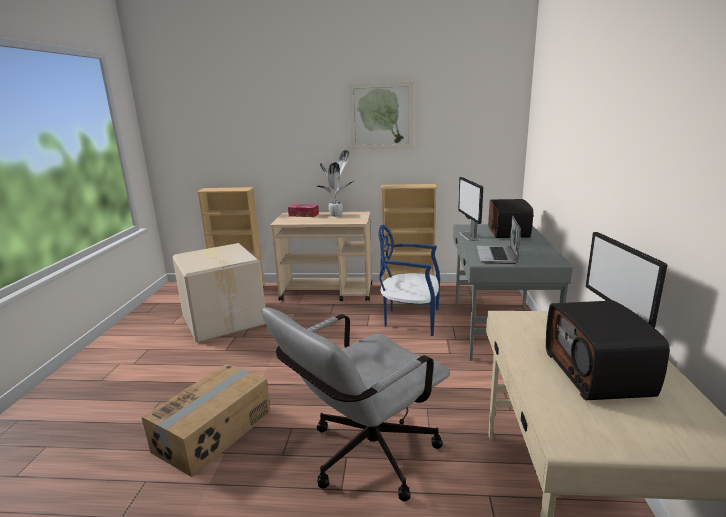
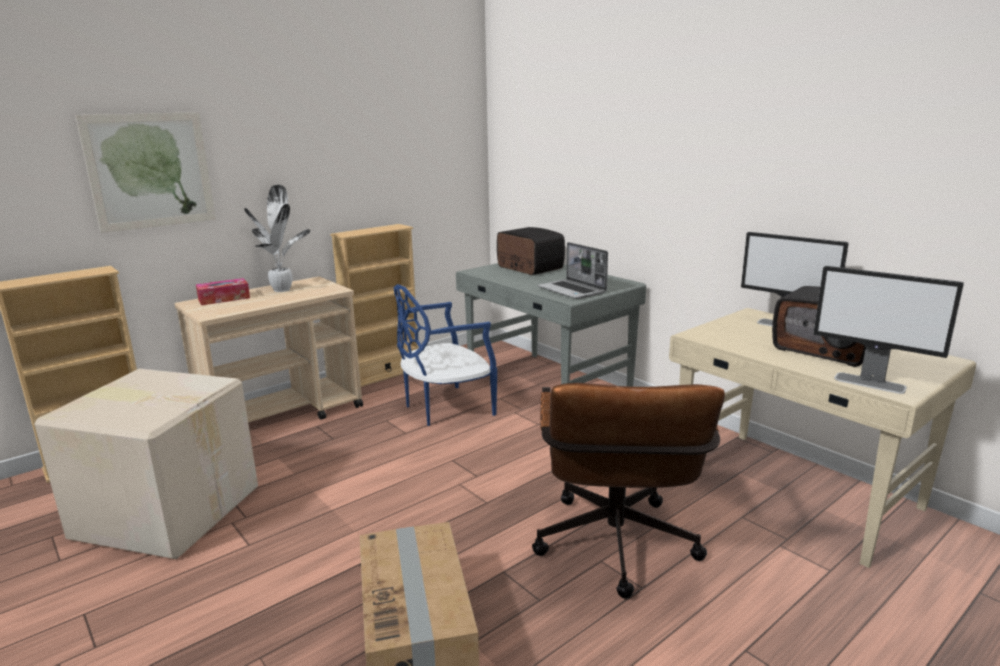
camera: 45 degrees left, 0 degrees up
grey office chair [262,307,450,501] -> brown office chair [532,383,725,599]
picture [349,82,414,150] -> picture moved to [76,112,216,233]
monitor [458,177,483,241] -> monitor moved to [813,266,964,394]

